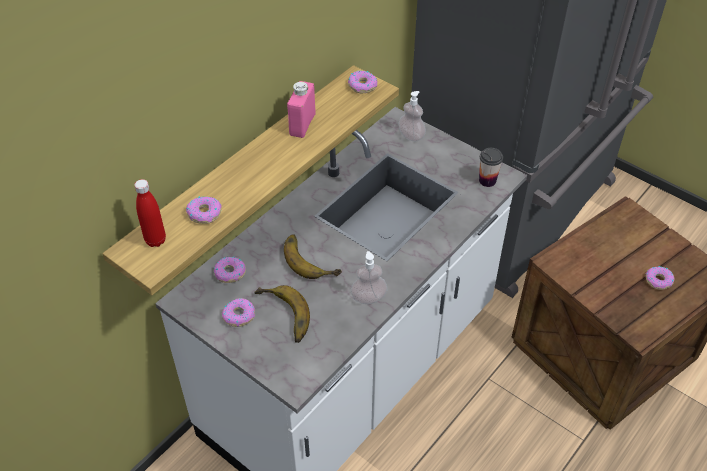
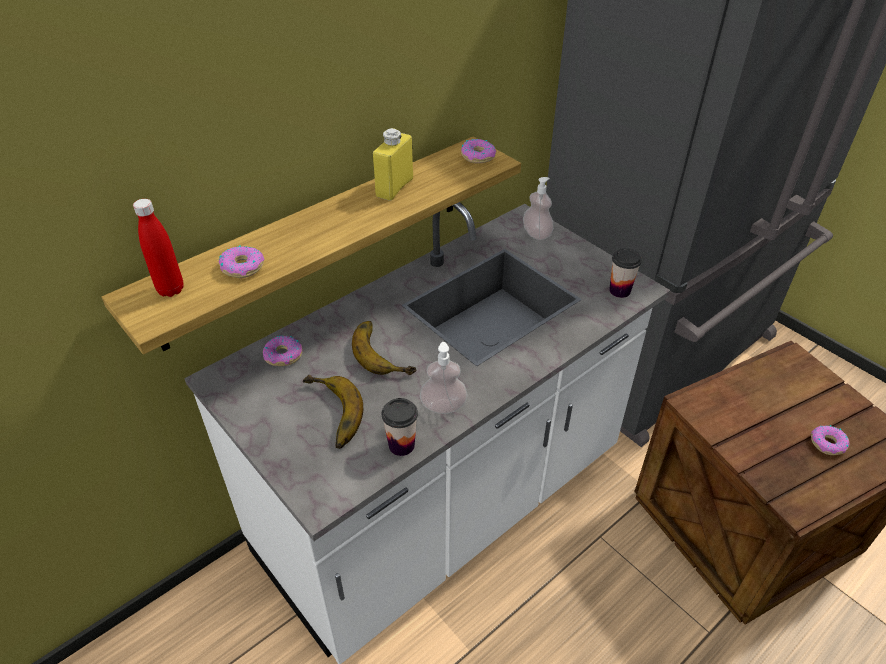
camera: 10 degrees right, 5 degrees down
donut [222,298,255,327] -> none
pink bottle [287,81,316,138] -> yellow bottle [373,128,413,201]
none -> cup [382,398,418,456]

